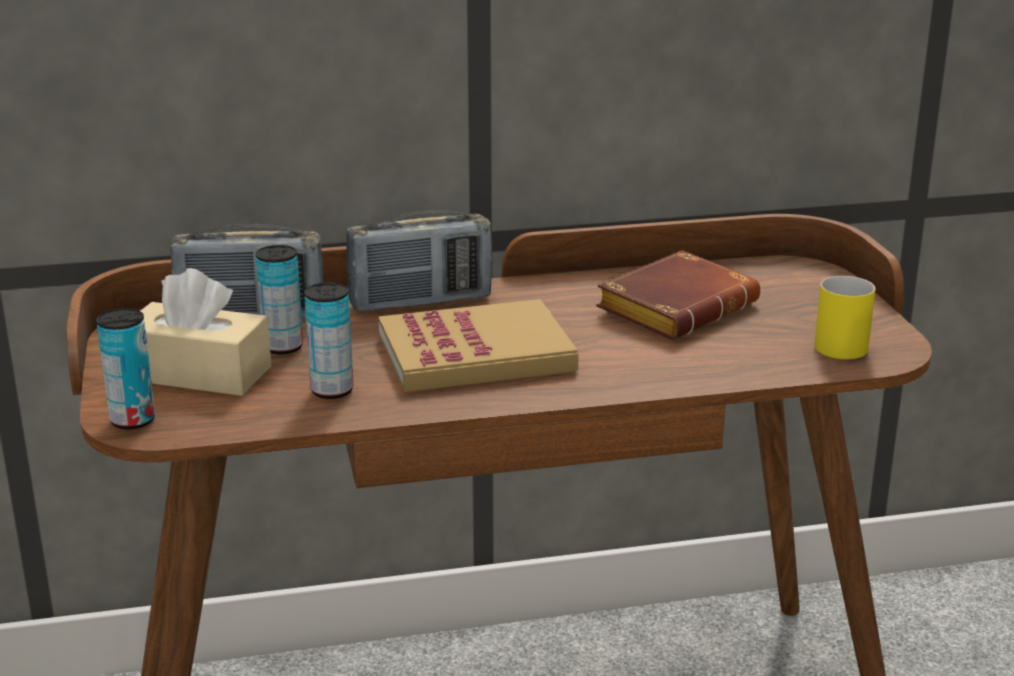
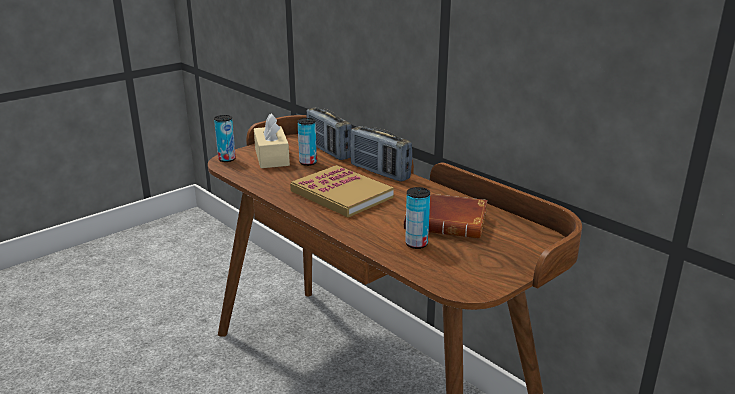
camera: 60 degrees right, 0 degrees up
can [304,282,353,399] -> can moved to [405,187,430,249]
yellow mug [814,276,876,359] -> none

